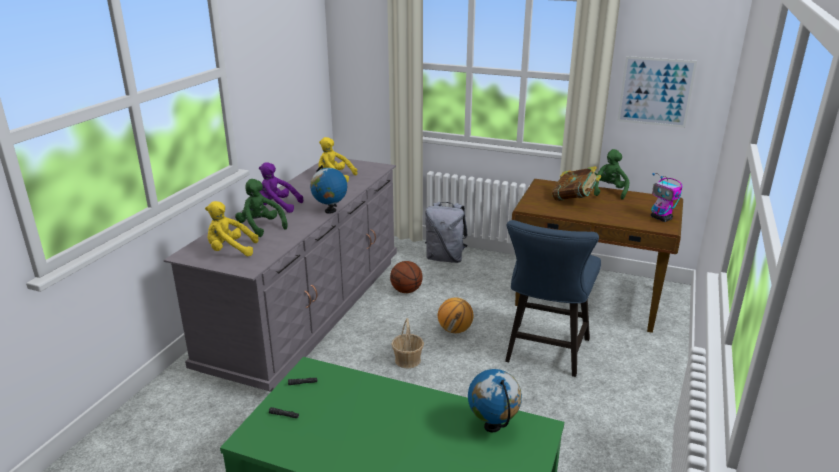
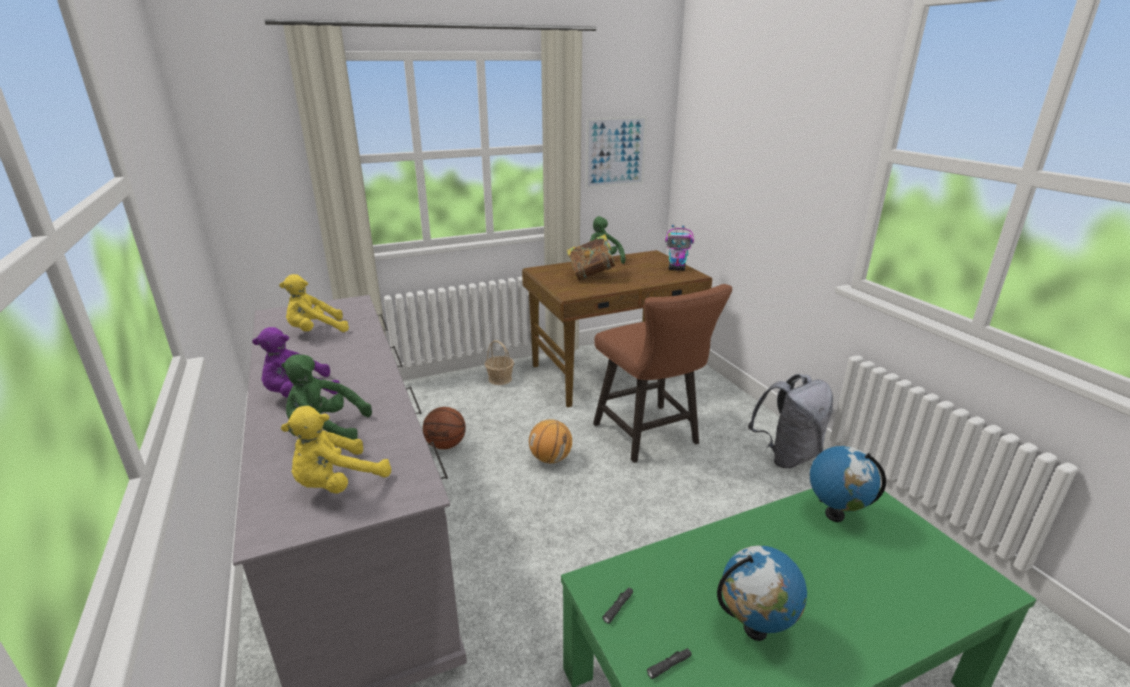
camera: 45 degrees left, 0 degrees up
globe [310,165,347,214] -> globe moved to [717,546,807,641]
basket [391,318,424,369] -> basket moved to [485,340,514,385]
grey backpack [425,202,468,263] -> grey backpack moved to [748,374,833,468]
blue chair [505,220,601,377] -> brown chair [593,284,732,463]

